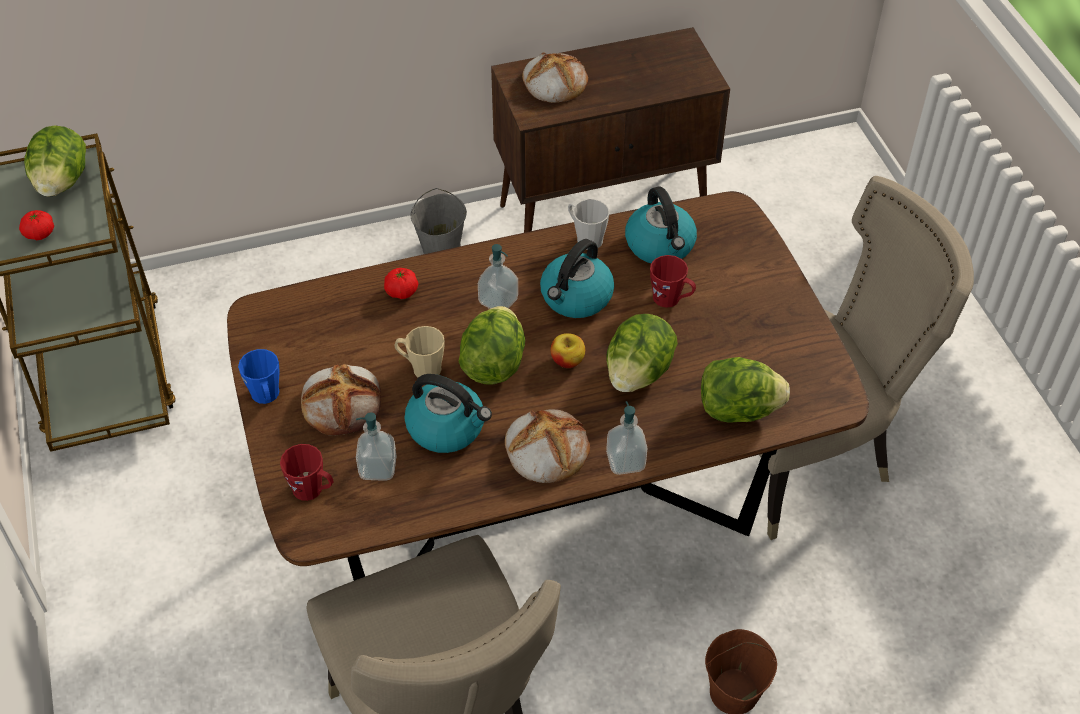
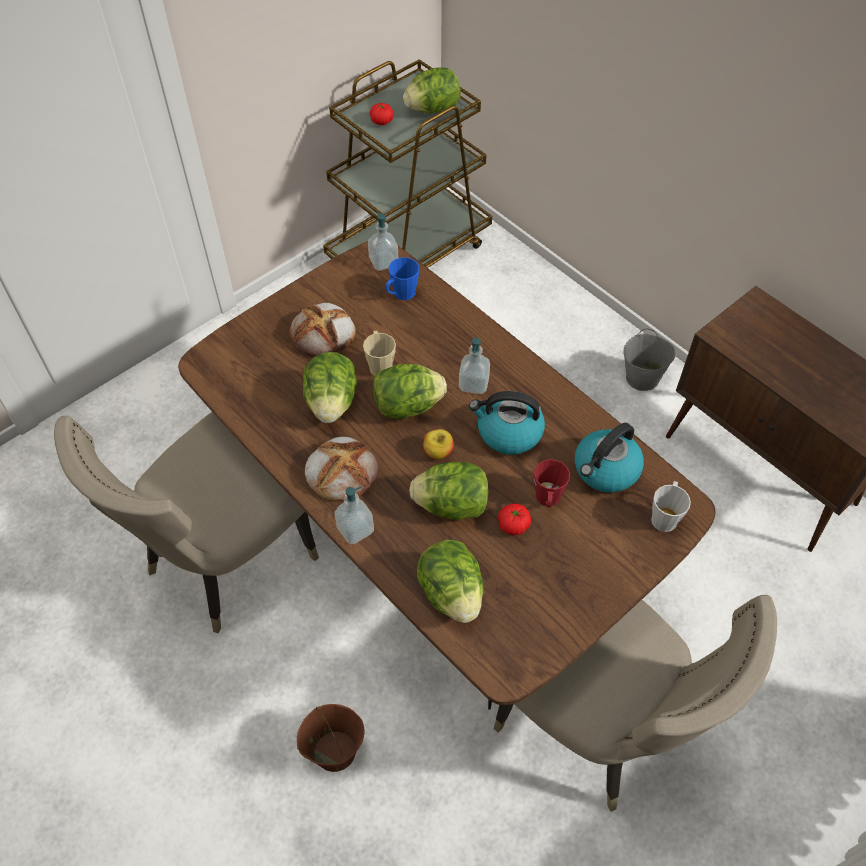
camera: 65 degrees right, 5 degrees up
blue mug [238,349,279,404] -> blue mug moved to [385,257,419,300]
red mug [280,444,333,501] -> none
soap dispenser [356,412,397,481] -> soap dispenser moved to [368,212,398,271]
tomato [384,268,418,299] -> tomato moved to [498,504,531,535]
kettle [405,374,492,453] -> lettuce [302,352,357,423]
bread [522,53,588,103] -> none
grey mug [568,199,609,248] -> grey mug moved to [651,481,691,532]

